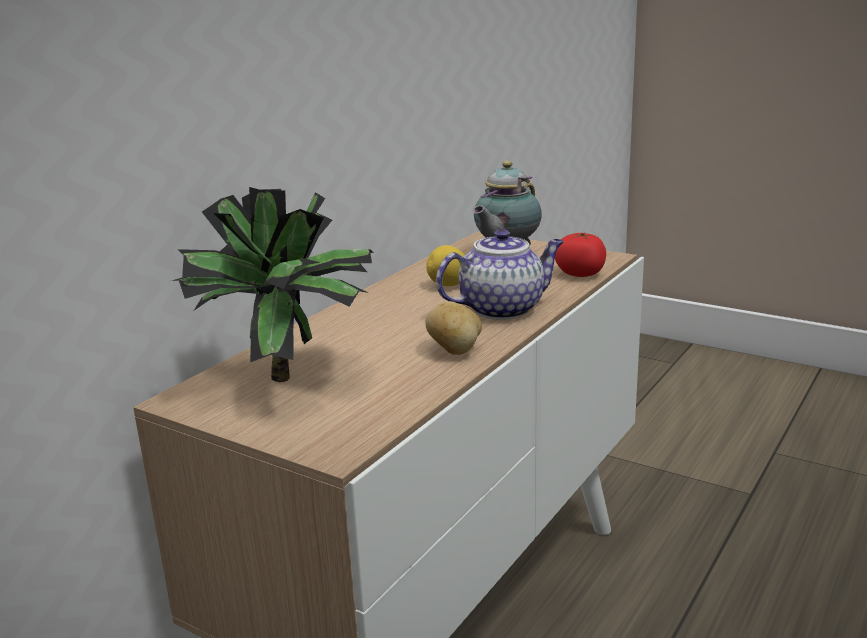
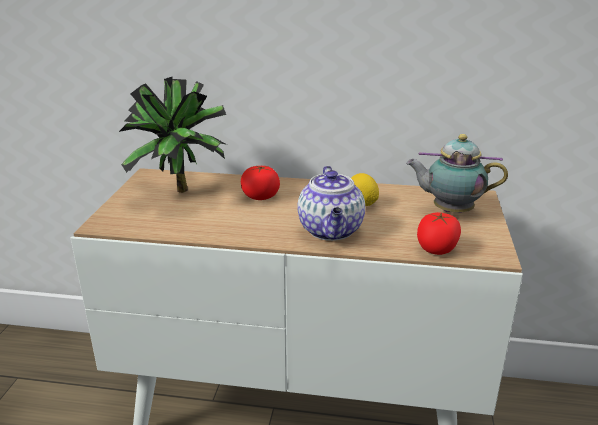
camera: 65 degrees right, 5 degrees up
potato [425,301,482,355] -> none
teapot [436,229,564,320] -> teapot turned 45 degrees clockwise [297,166,365,241]
none -> tomato [241,166,280,200]

